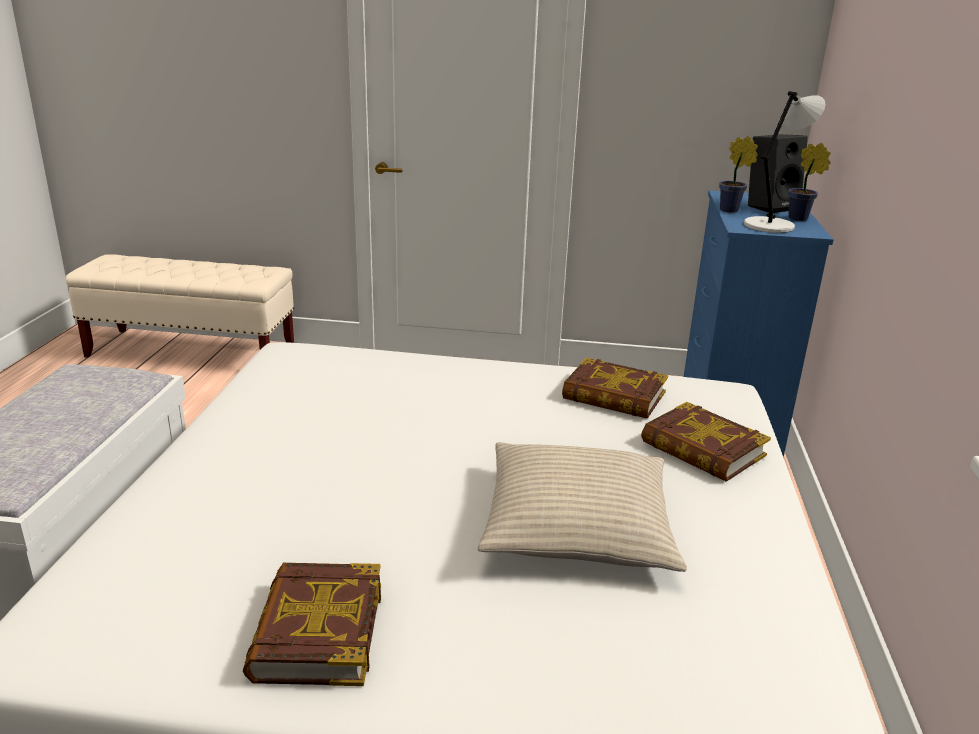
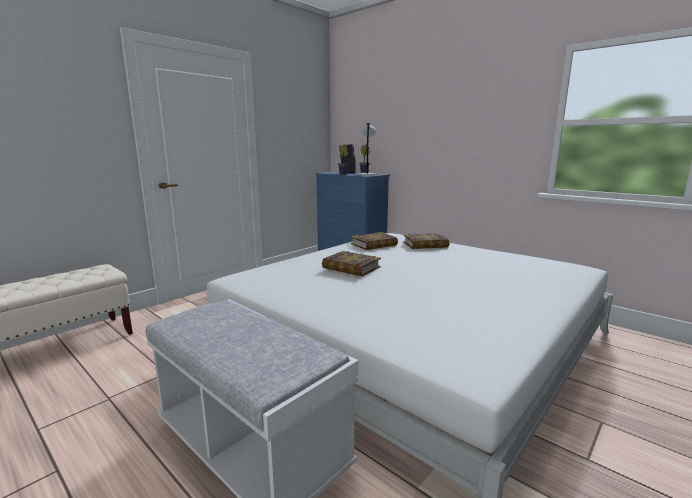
camera: 55 degrees left, 10 degrees down
book [243,563,381,686] -> book moved to [322,251,381,276]
beige pillow [478,442,687,572] -> none

